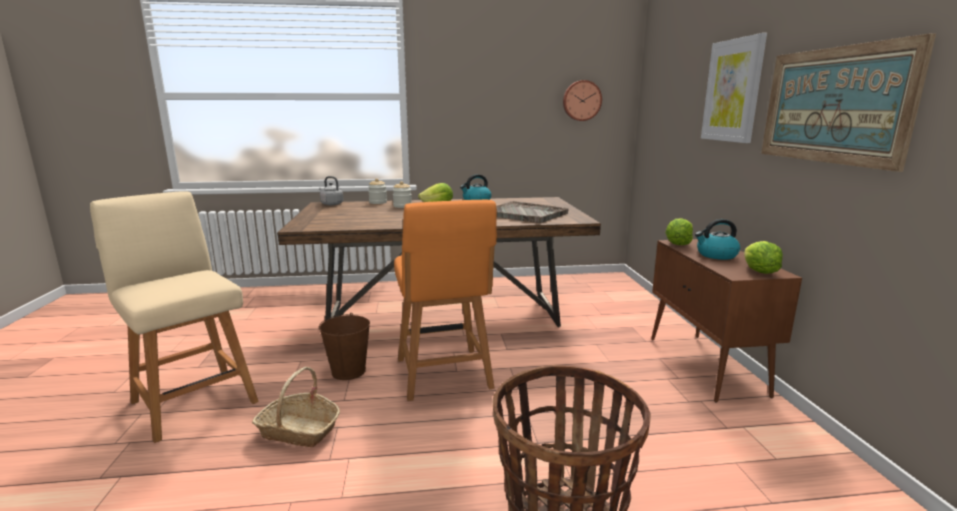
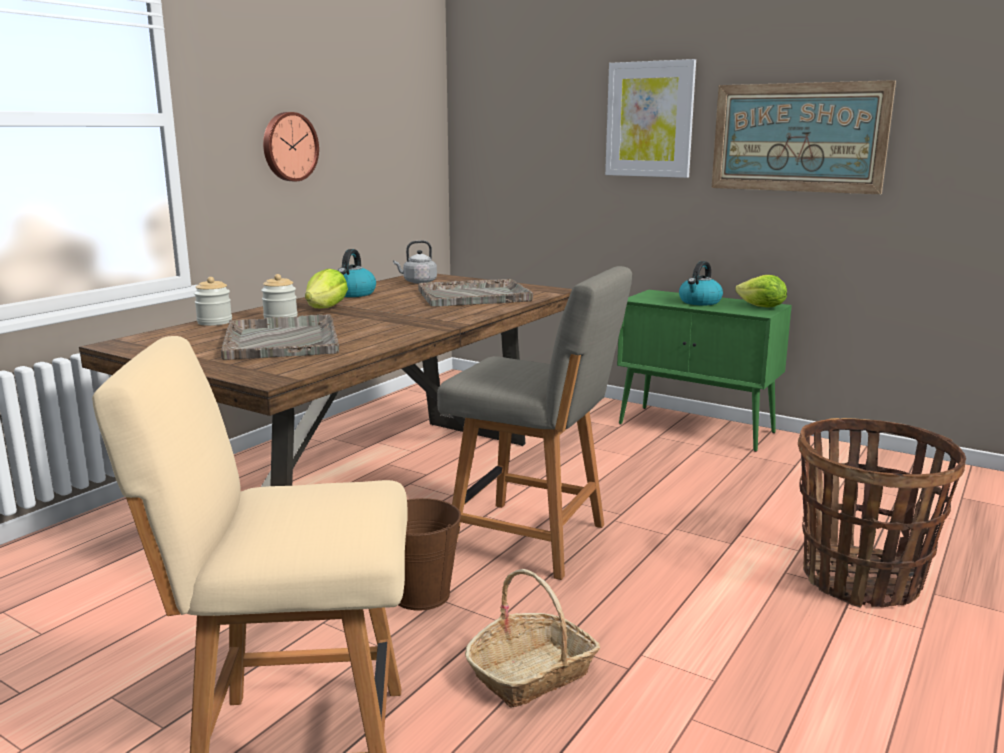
camera: 50 degrees left, 0 degrees up
grey kettle [319,176,344,205] -> grey kettle moved to [393,240,437,284]
orange chair [394,200,497,401] -> grey chair [437,266,632,580]
wall clock [563,80,602,121] -> wall clock moved to [263,112,319,181]
brown cabinet [651,239,802,403] -> green cabinet [617,290,792,452]
lettuce [665,218,693,245] -> none
none -> grey tray [221,314,339,360]

